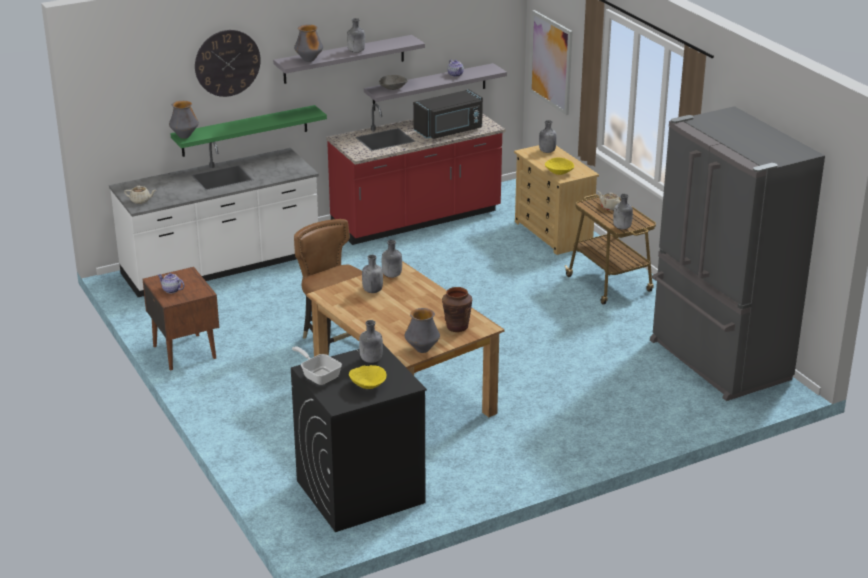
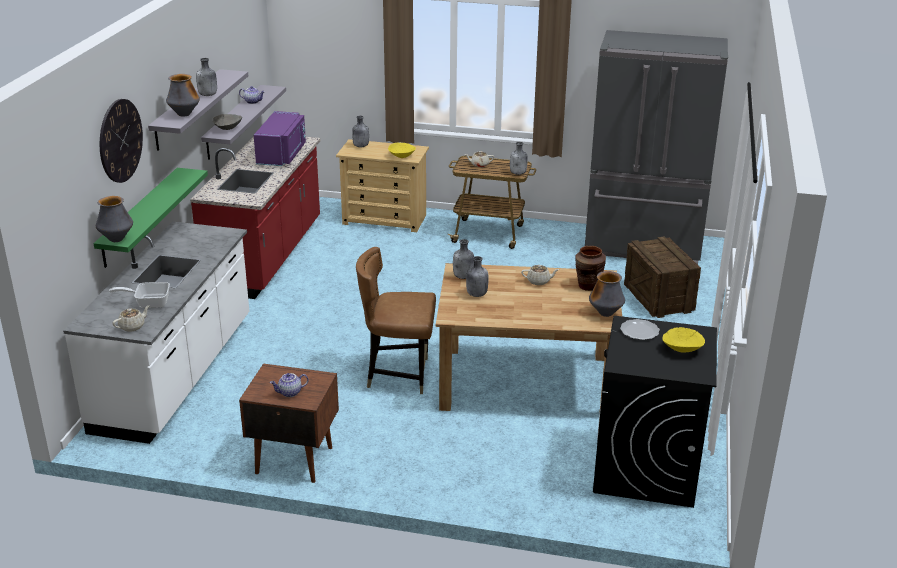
camera: 50 degrees left, 0 degrees up
frying pan [292,346,342,385] -> frying pan moved to [109,282,170,308]
grey bottle [359,320,383,363] -> plate [620,319,660,340]
black microwave [413,89,483,139] -> purple microwave [254,111,306,166]
picture [529,10,573,115] -> none
none -> beige teapot [521,265,559,285]
none -> crate [624,237,701,318]

